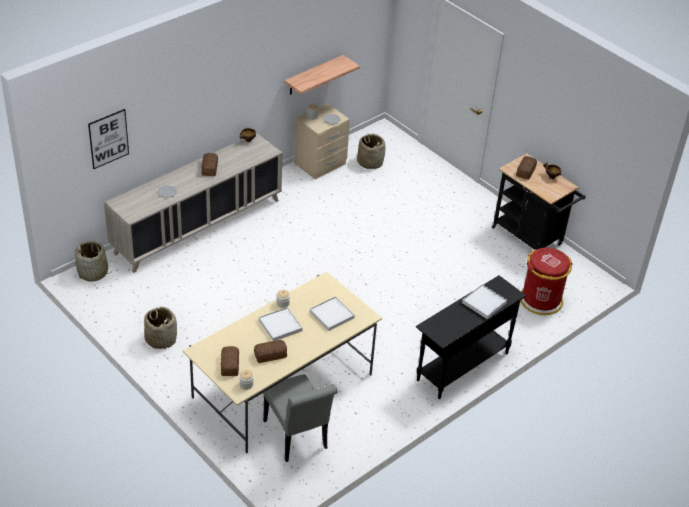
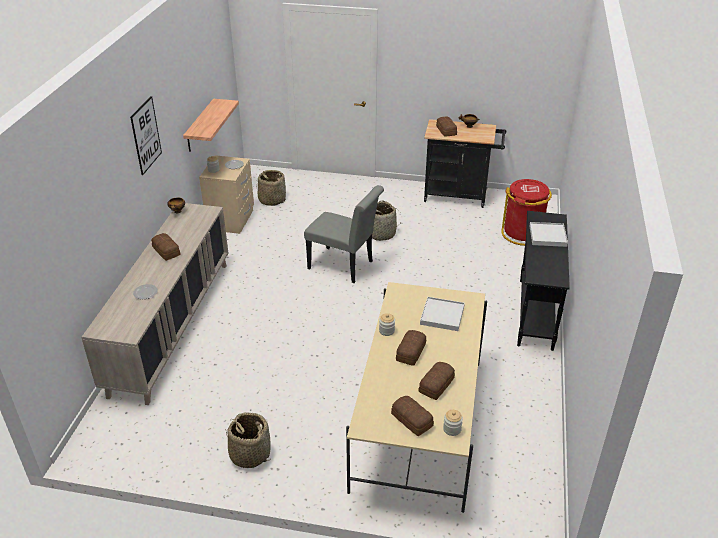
camera: 35 degrees left, 5 degrees down
basket [75,241,111,282] -> basket moved to [372,201,403,241]
picture [88,109,129,169] -> picture moved to [130,96,162,175]
white tray [259,307,303,341] -> bread [396,330,426,366]
grey chair [263,375,337,462] -> grey chair moved to [304,185,384,283]

